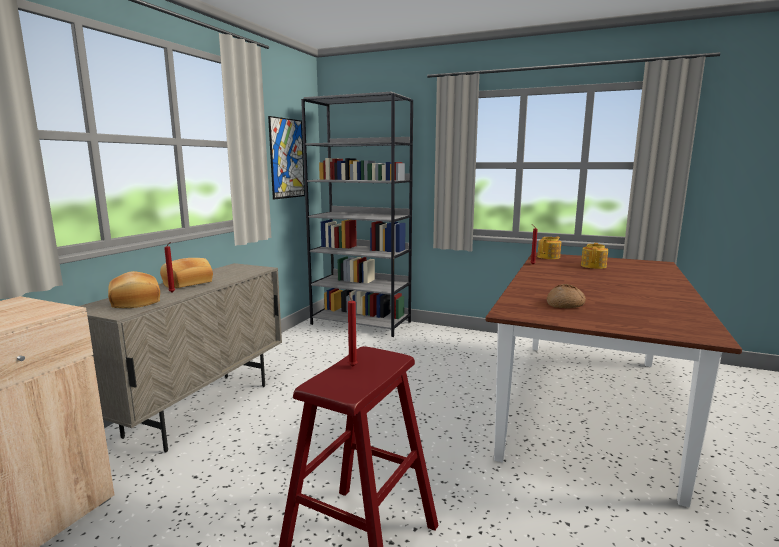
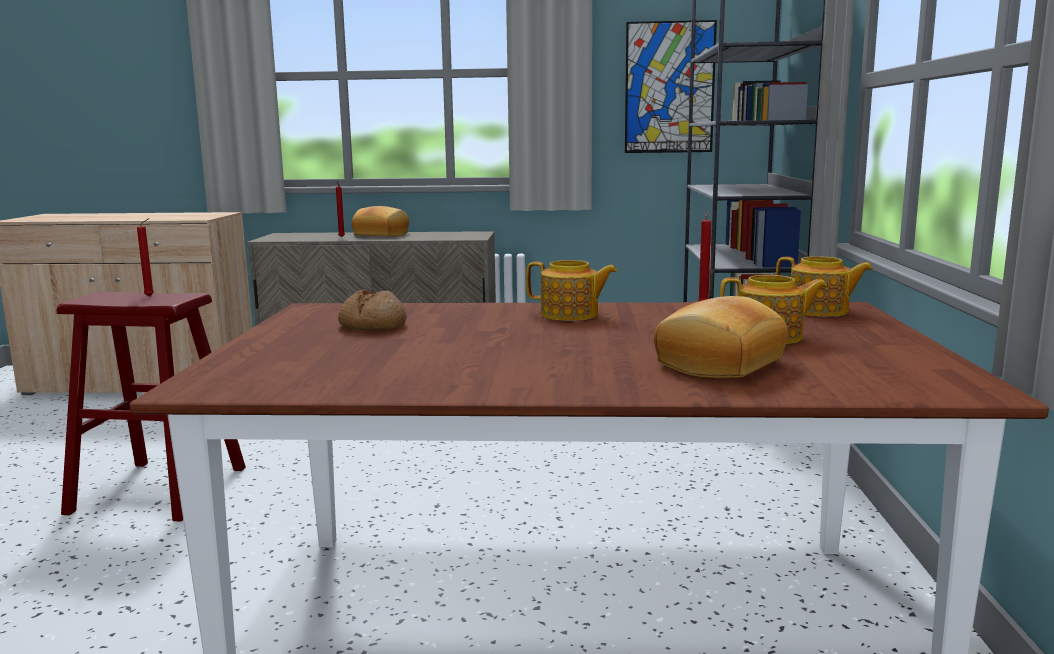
camera: 70 degrees right, 0 degrees up
bread [108,271,160,308] -> bread moved to [654,296,788,378]
none -> teapot [526,260,617,321]

